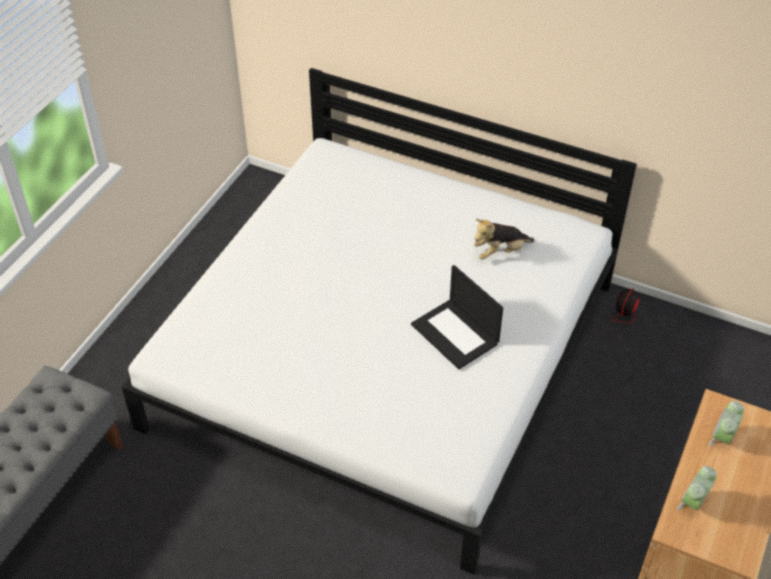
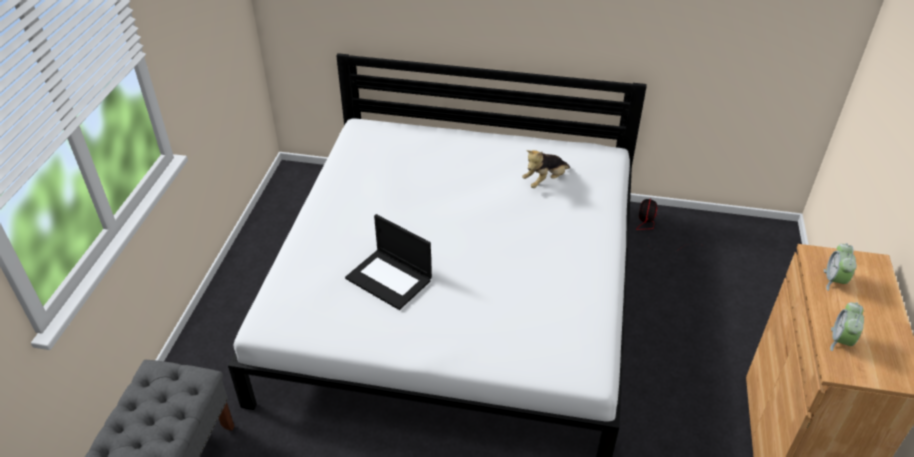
camera: 15 degrees left, 5 degrees down
laptop [411,265,503,369] -> laptop moved to [345,214,432,310]

